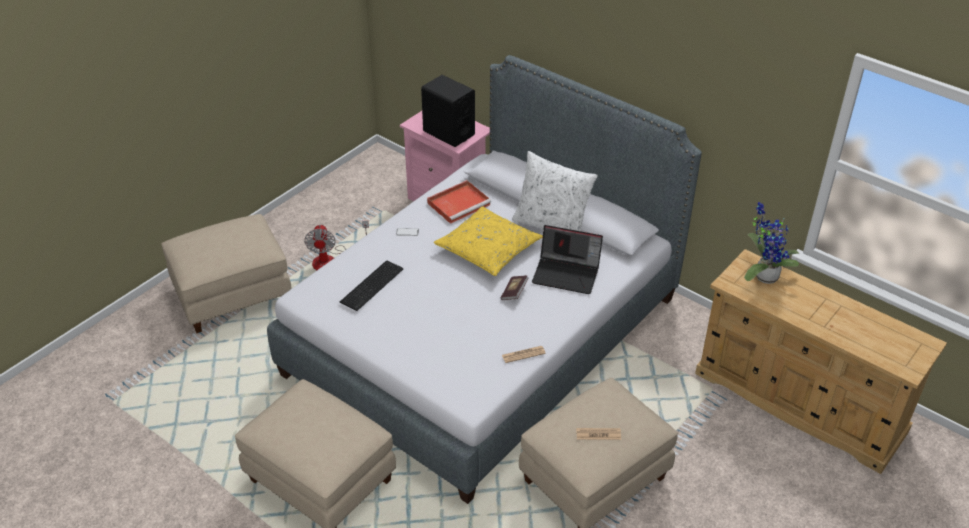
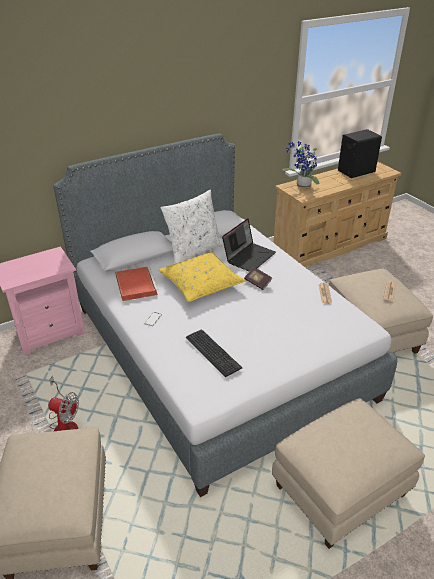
camera: 70 degrees left, 5 degrees down
black speaker [421,75,475,147] -> black speaker moved to [338,129,382,178]

